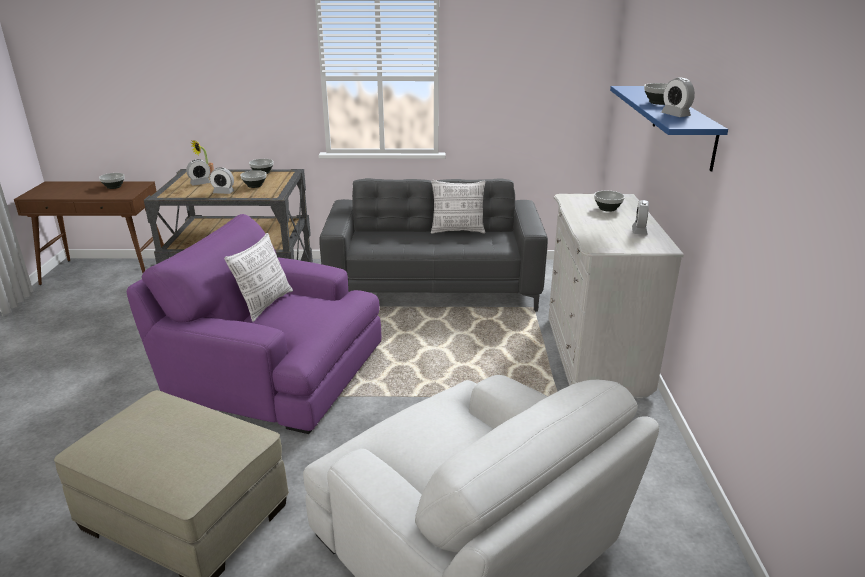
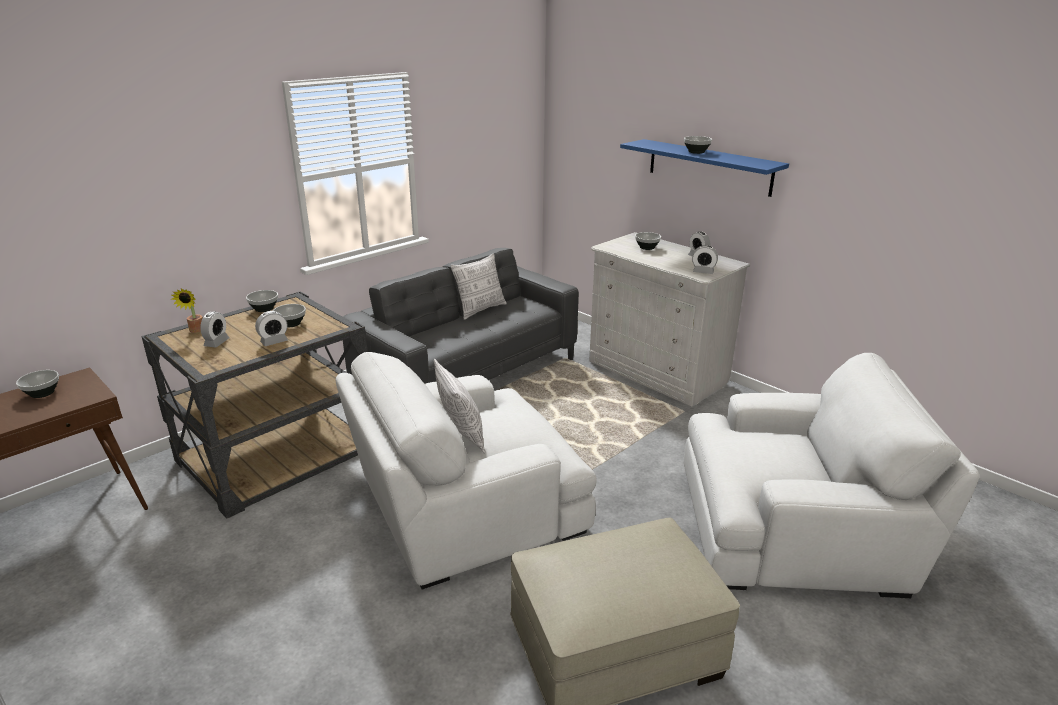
camera: 45 degrees left, 0 degrees up
purple armchair [127,214,381,434] -> white armchair [336,352,597,590]
alarm clock [661,77,695,117] -> alarm clock moved to [692,245,718,274]

